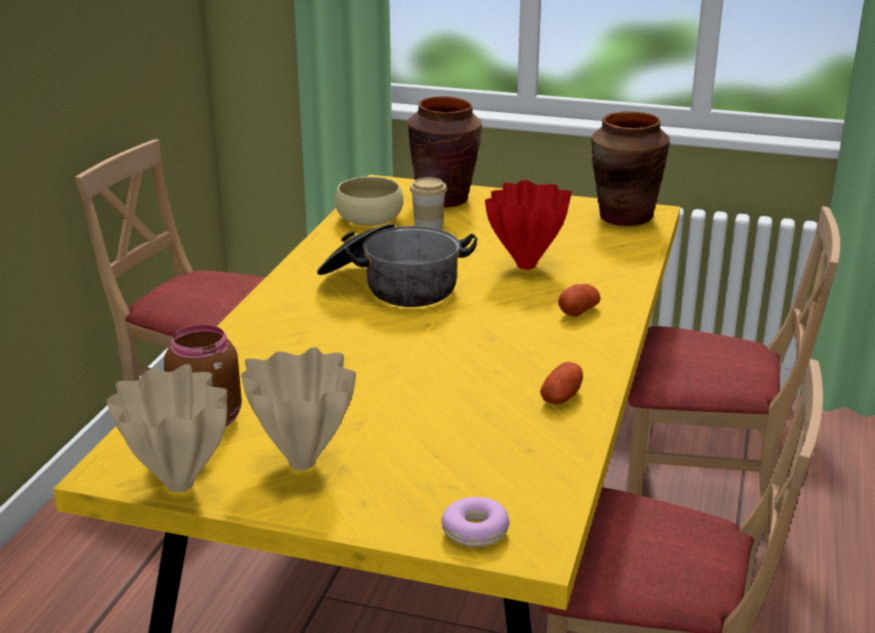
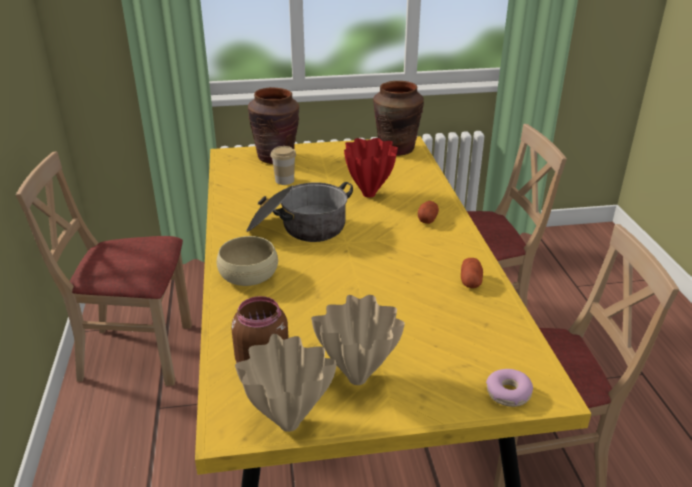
camera: 25 degrees left, 5 degrees up
beige bowl [335,177,403,226] -> beige bowl moved to [217,236,278,286]

